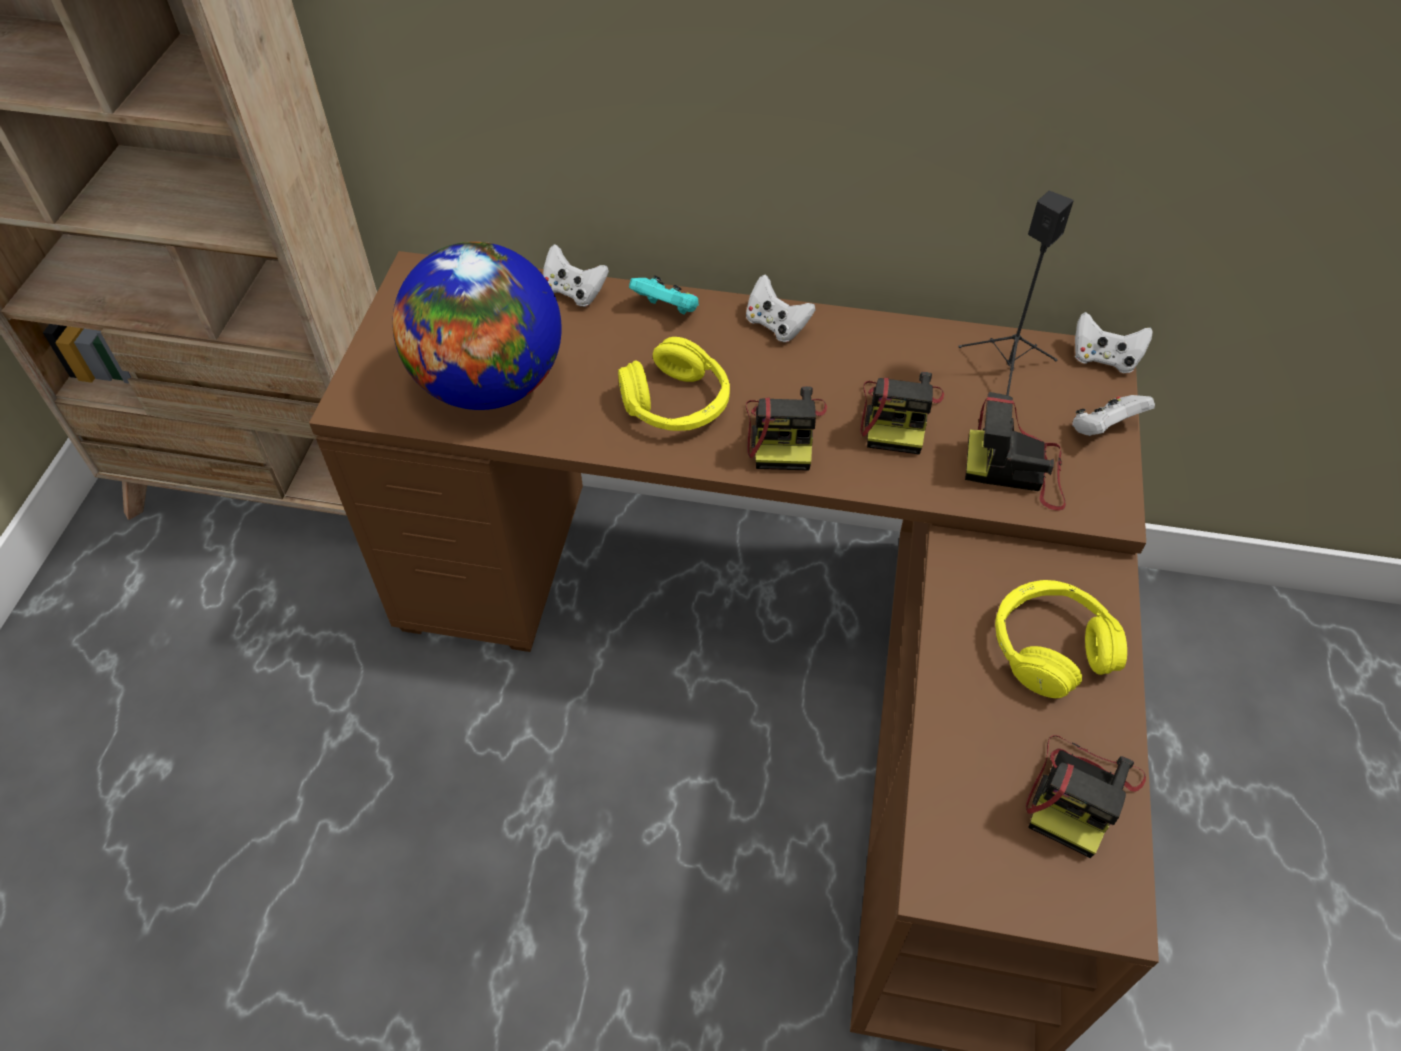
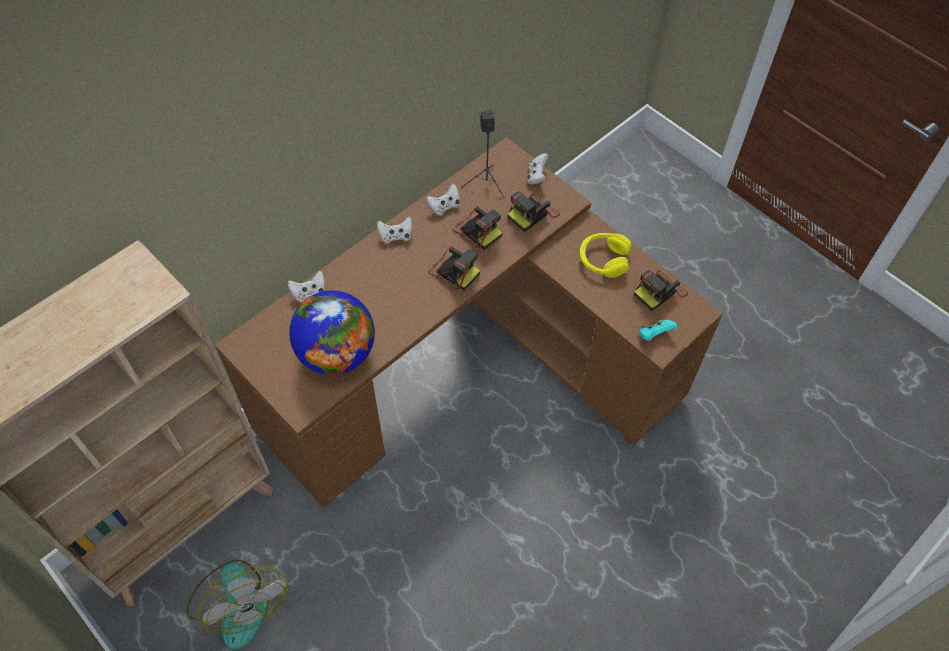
camera: 55 degrees left, 5 degrees up
yellow headphones [618,337,730,431] -> none
turquoise game controller [629,275,699,315] -> turquoise game controller moved to [639,319,677,341]
camera [1026,735,1146,858] -> camera turned 75 degrees clockwise [634,270,688,311]
white game controller [1075,312,1153,373] -> white game controller moved to [426,184,460,216]
none -> fan [186,560,287,650]

